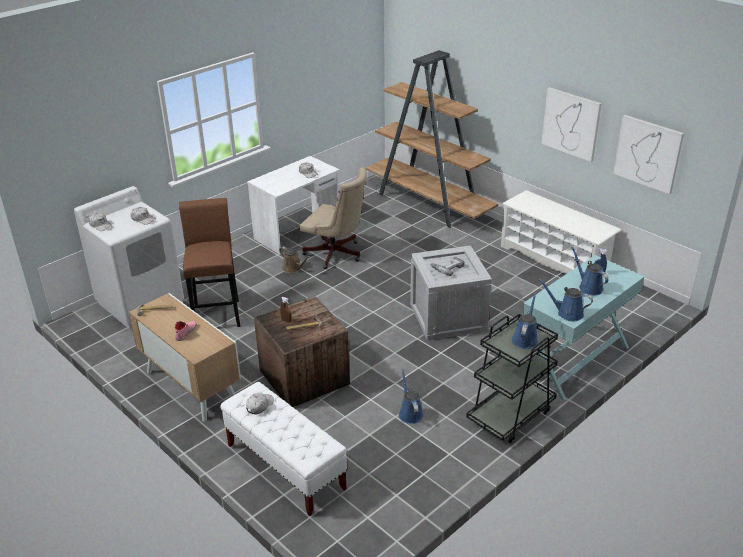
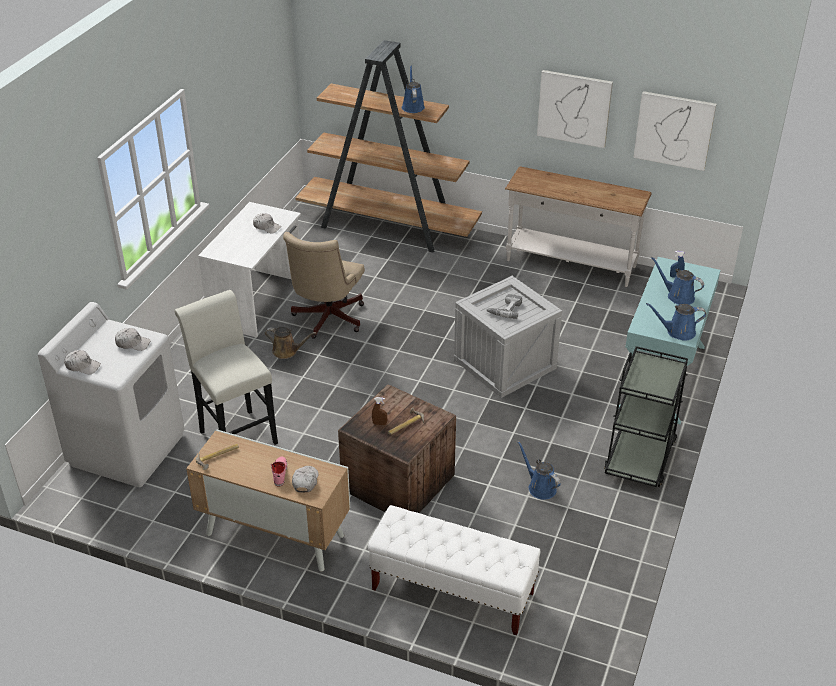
camera: 25 degrees left, 5 degrees up
brown stool [179,198,240,327] -> white stool [174,290,278,445]
white cap [246,393,274,415] -> white cap moved to [292,466,319,493]
beige office chair [300,167,367,269] -> beige office chair turned 105 degrees clockwise [283,232,365,339]
white shoe rack [501,190,621,274] -> white console table [505,166,652,287]
blue watering can [512,293,538,349] -> blue watering can moved to [402,66,425,113]

